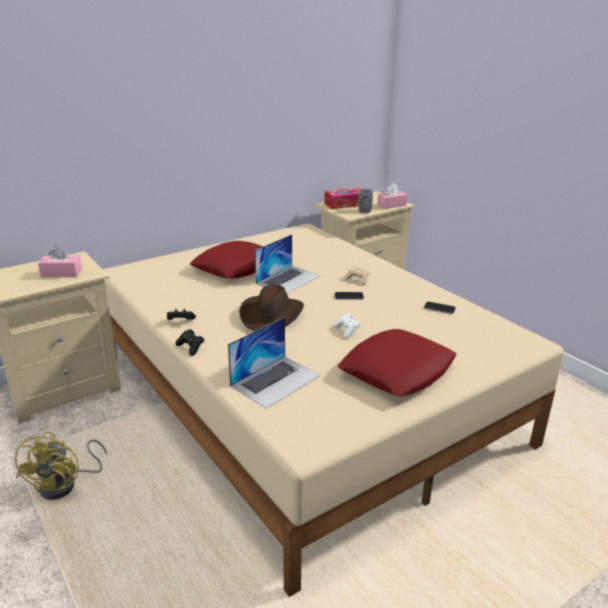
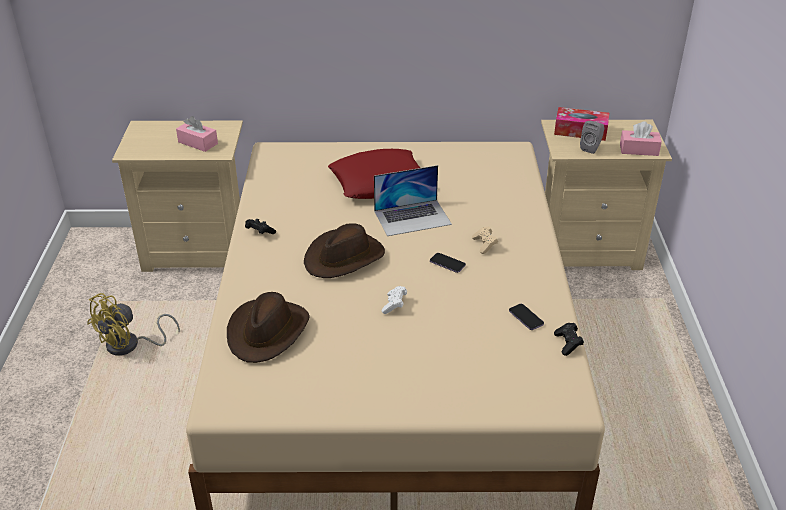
camera: 35 degrees right, 10 degrees up
black game controller [176,329,204,356] -> black game controller moved to [554,323,584,356]
laptop [228,317,321,409] -> brown hat [227,292,310,363]
red pillow [338,329,457,397] -> none

